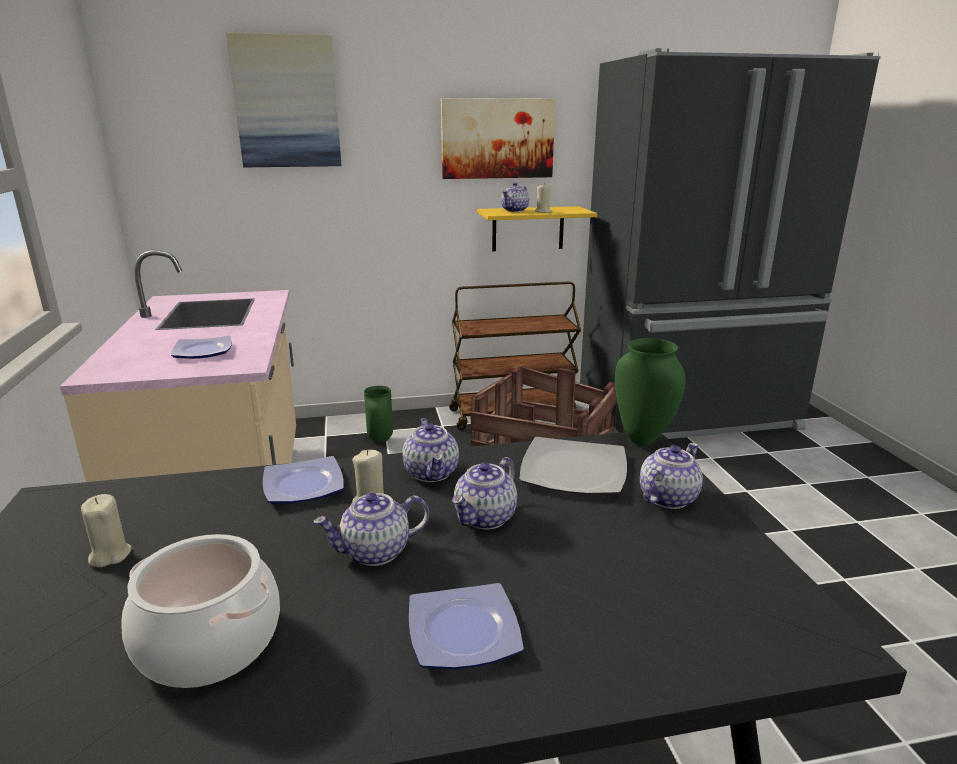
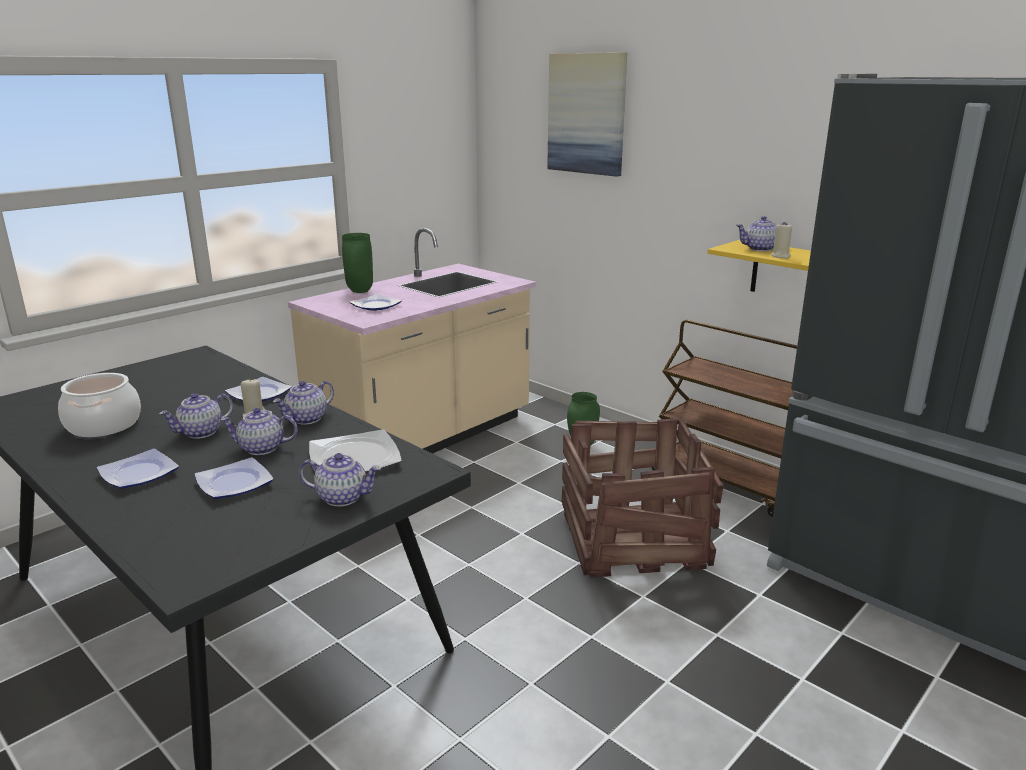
camera: 55 degrees right, 0 degrees up
beige candle [81,494,132,567] -> none
teapot [314,492,429,566] -> teapot turned 75 degrees counterclockwise [159,393,234,439]
picture [441,98,555,179] -> none
green vase [615,338,686,445] -> green vase moved to [342,233,373,293]
none -> plate [195,457,274,499]

